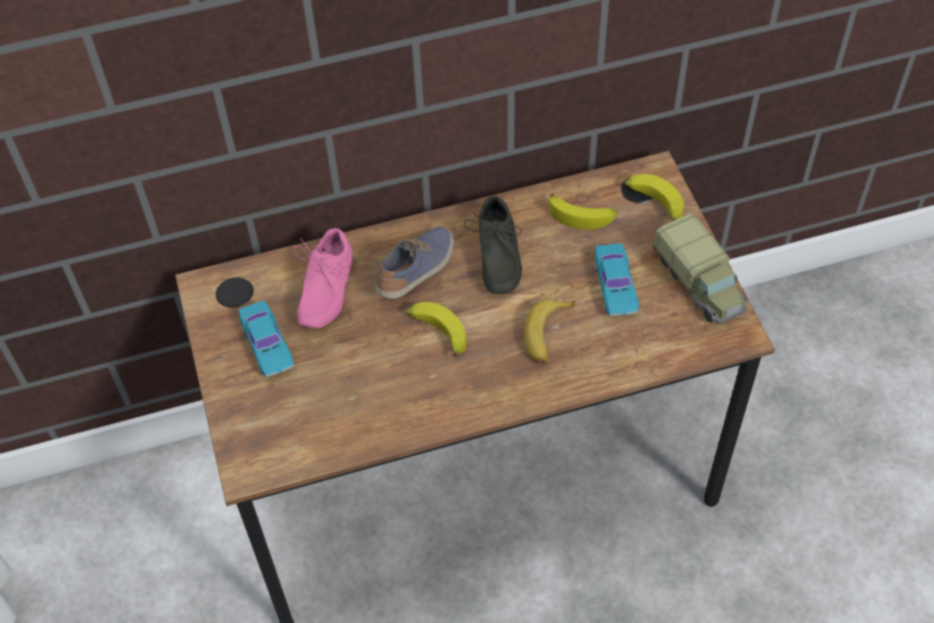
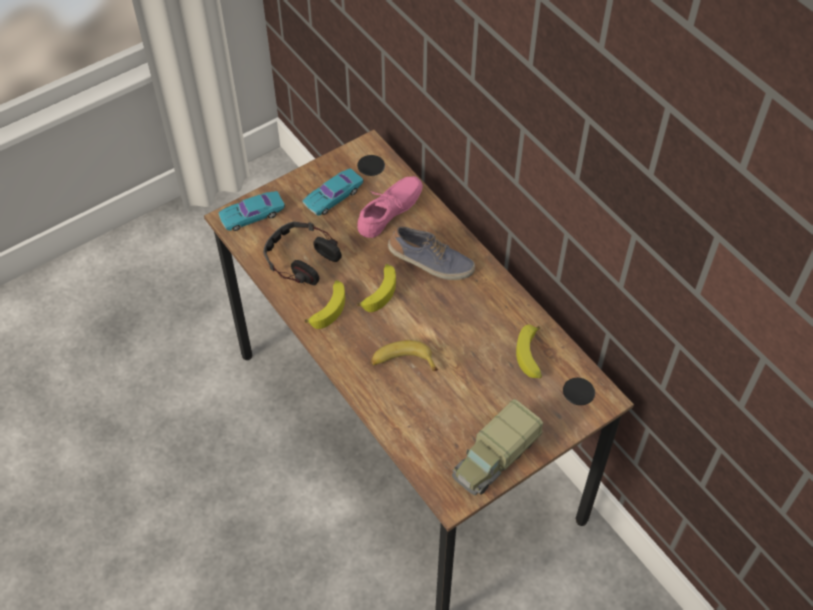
camera: 70 degrees right, 0 degrees up
pink shoe [293,228,353,328] -> pink shoe turned 135 degrees clockwise [358,176,423,238]
grey shoe [464,196,522,294] -> none
turquoise toy car [595,243,639,316] -> turquoise toy car moved to [218,191,285,231]
banana [624,174,684,221] -> banana moved to [305,280,345,329]
none -> headphones [263,221,342,285]

